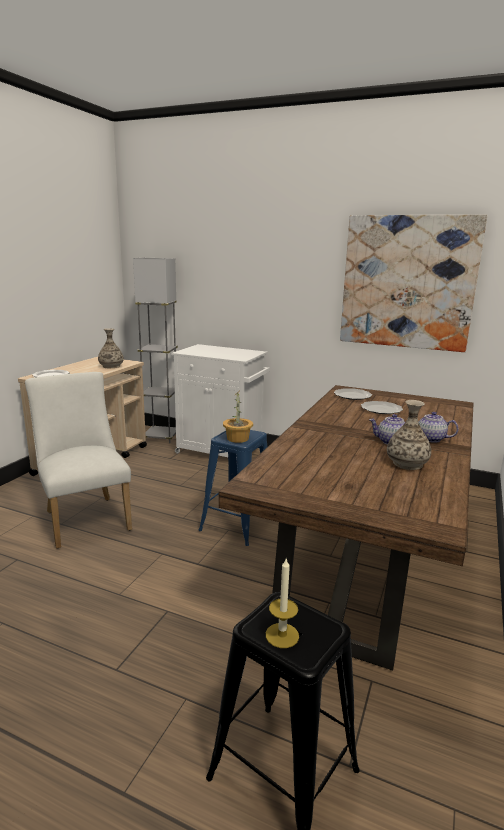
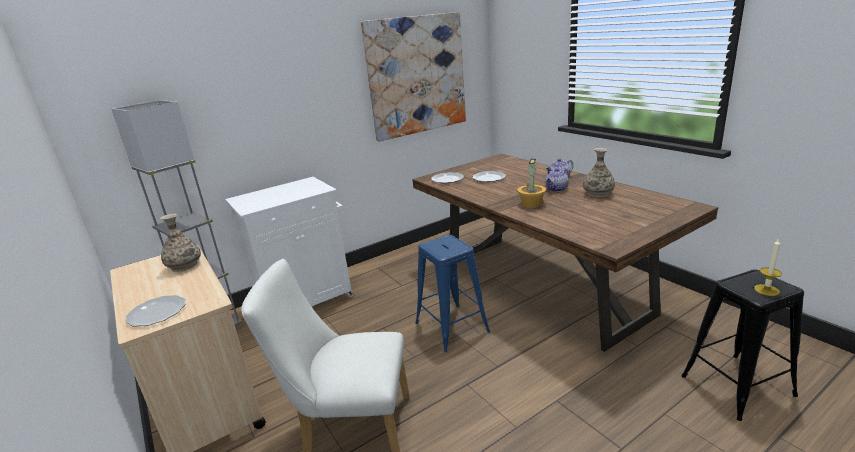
camera: 55 degrees left, 5 degrees up
potted plant [223,391,253,443] -> potted plant moved to [517,158,546,208]

